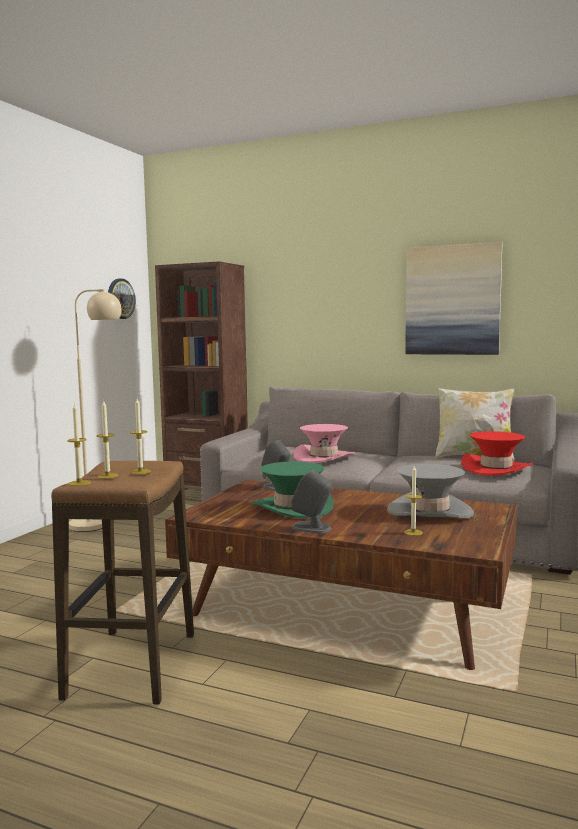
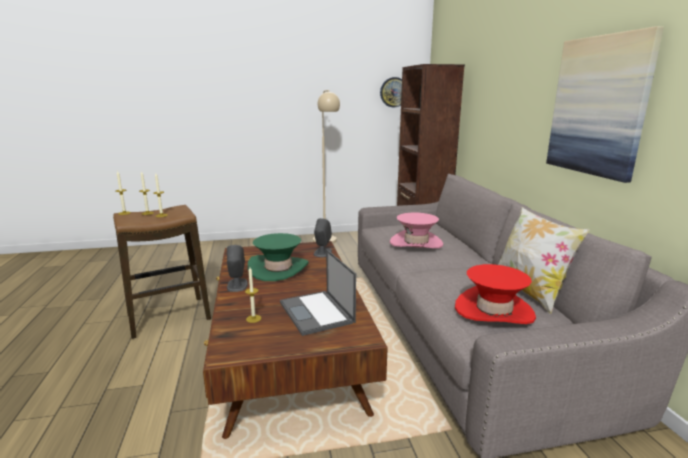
camera: 55 degrees right, 10 degrees up
grey hat [387,464,474,518] -> laptop [280,249,356,336]

